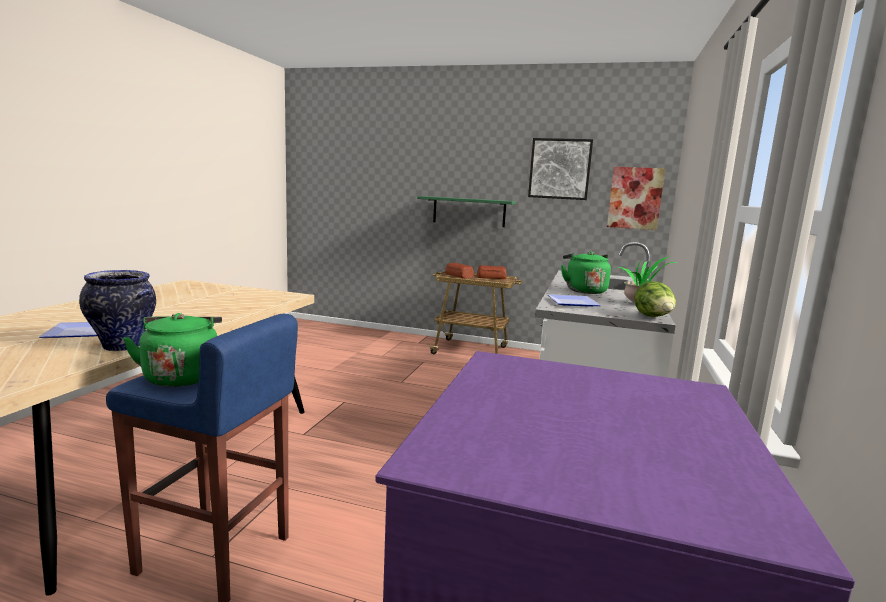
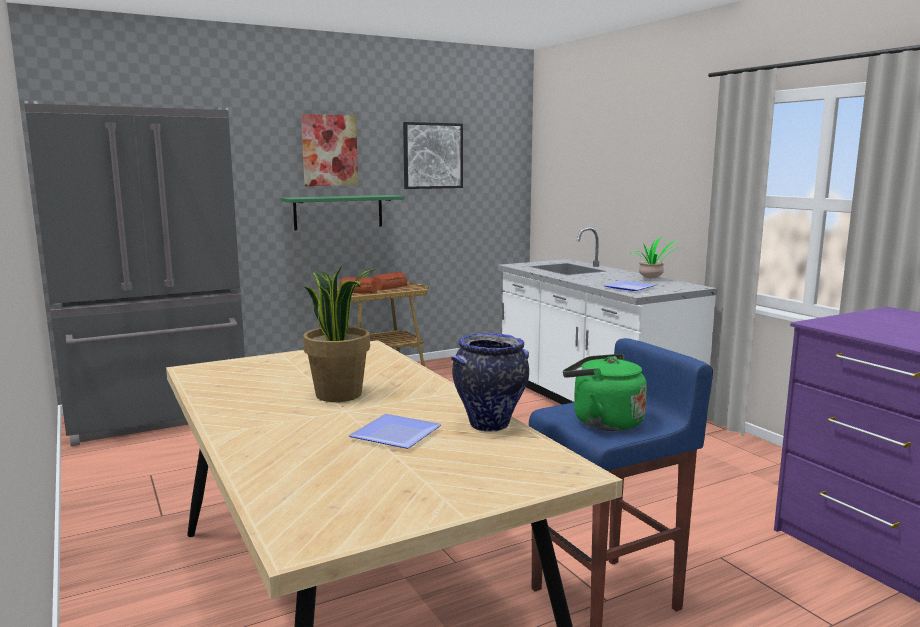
camera: 45 degrees left, 0 degrees up
green kettle [561,251,611,294] -> none
picture [607,167,665,230] -> picture moved to [301,114,358,186]
lettuce [635,281,676,317] -> none
none -> grey fridge [24,101,245,446]
none -> potted plant [303,266,376,402]

